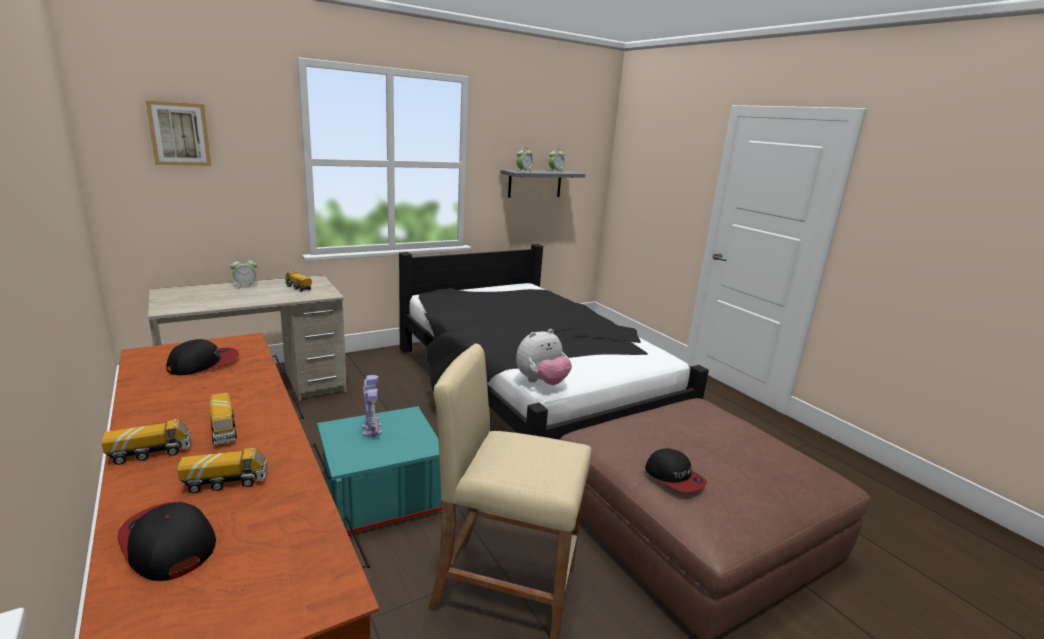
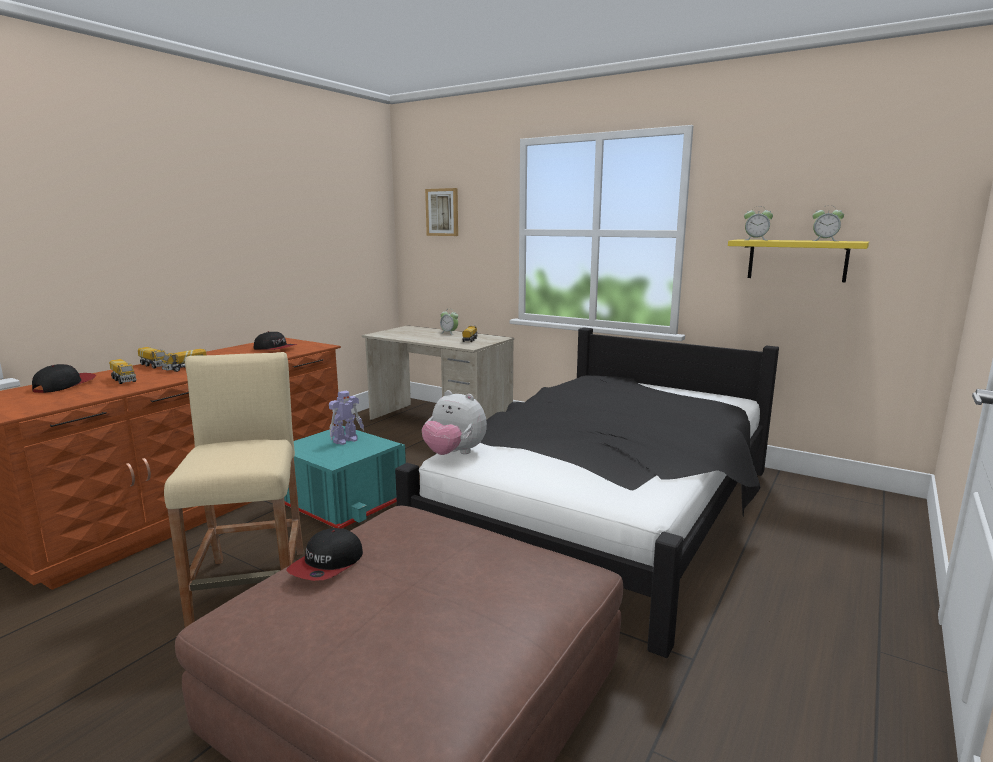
camera: 65 degrees right, 5 degrees down
grey shelf [501,170,585,198] -> yellow shelf [728,240,869,282]

